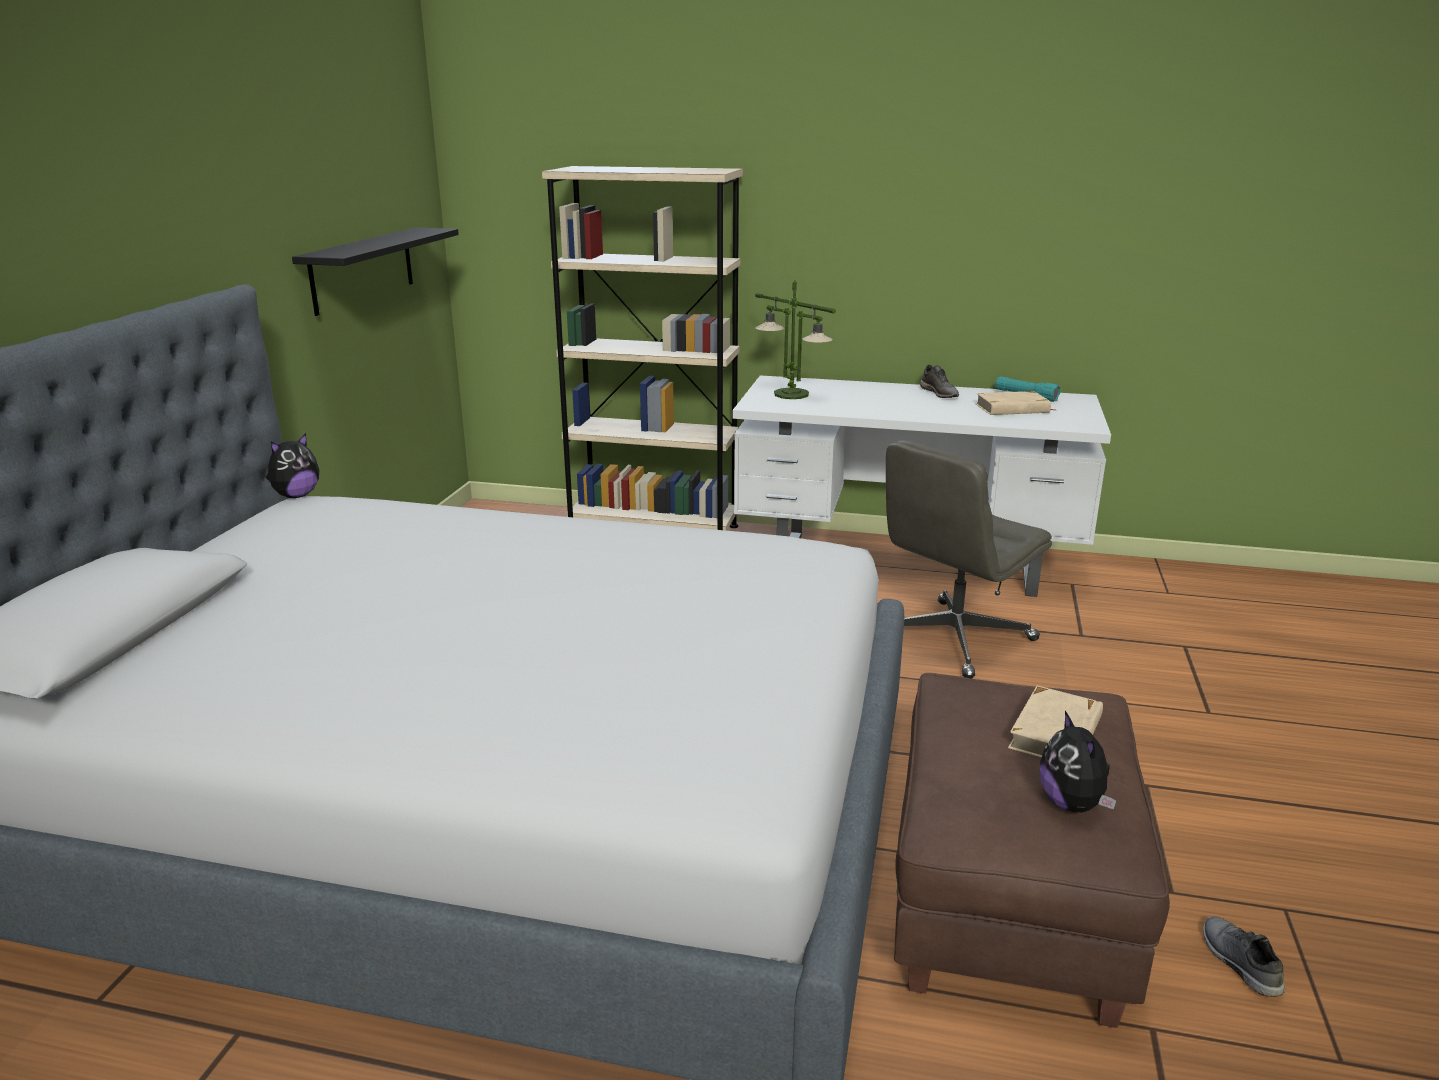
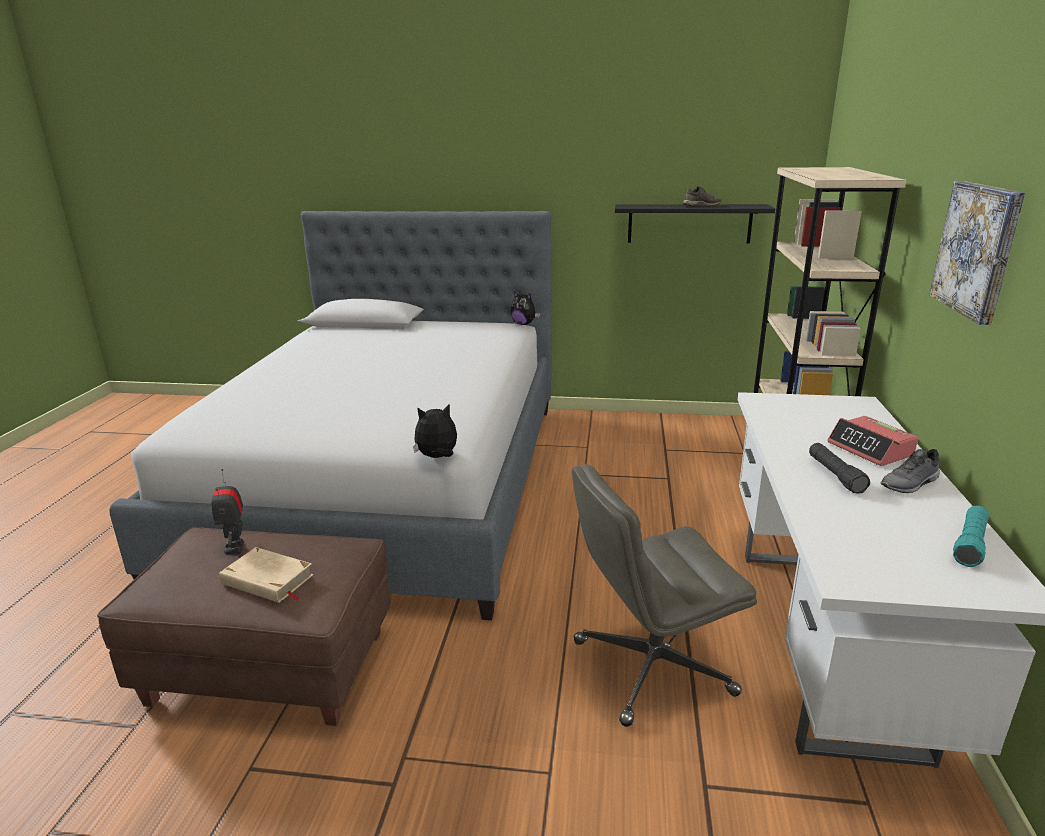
camera: 85 degrees right, 0 degrees up
table lamp [755,280,836,399] -> none
grey office chair [886,440,1052,679] -> grey office chair turned 60 degrees counterclockwise [572,464,757,727]
beige book [976,391,1056,415] -> none
plush toy [1040,711,1116,812] -> plush toy moved to [413,404,457,458]
grey shoe [1203,916,1285,997] -> grey shoe moved to [683,186,722,206]
none -> toy robot [211,469,244,555]
none -> black flashlight [809,443,870,494]
none -> alarm clock [827,416,918,466]
none -> picture [929,181,1025,325]

